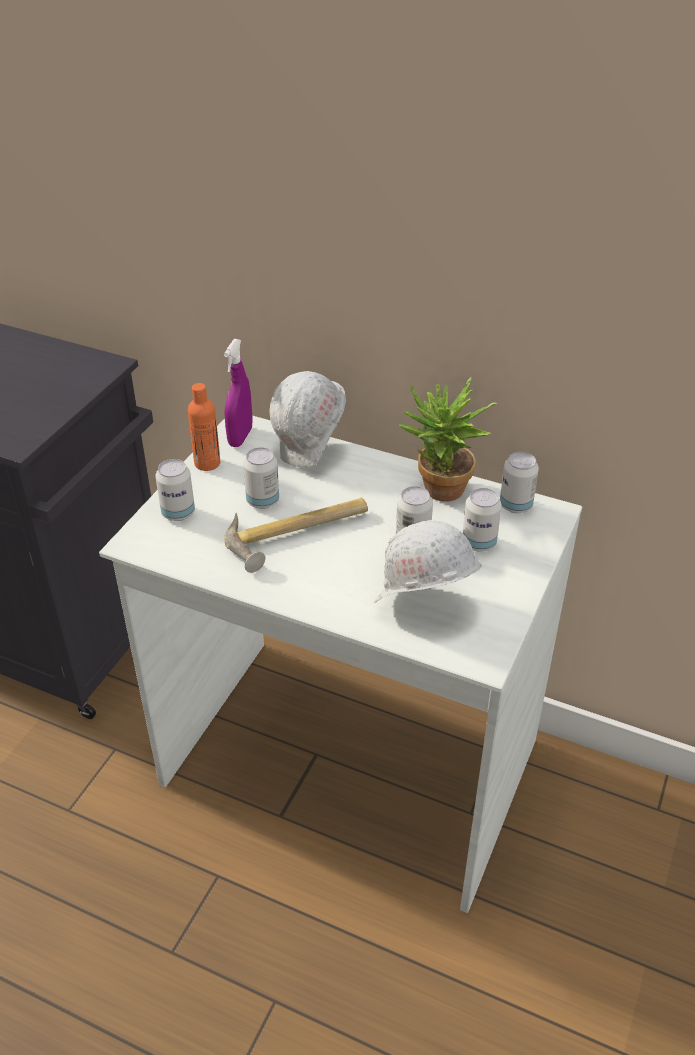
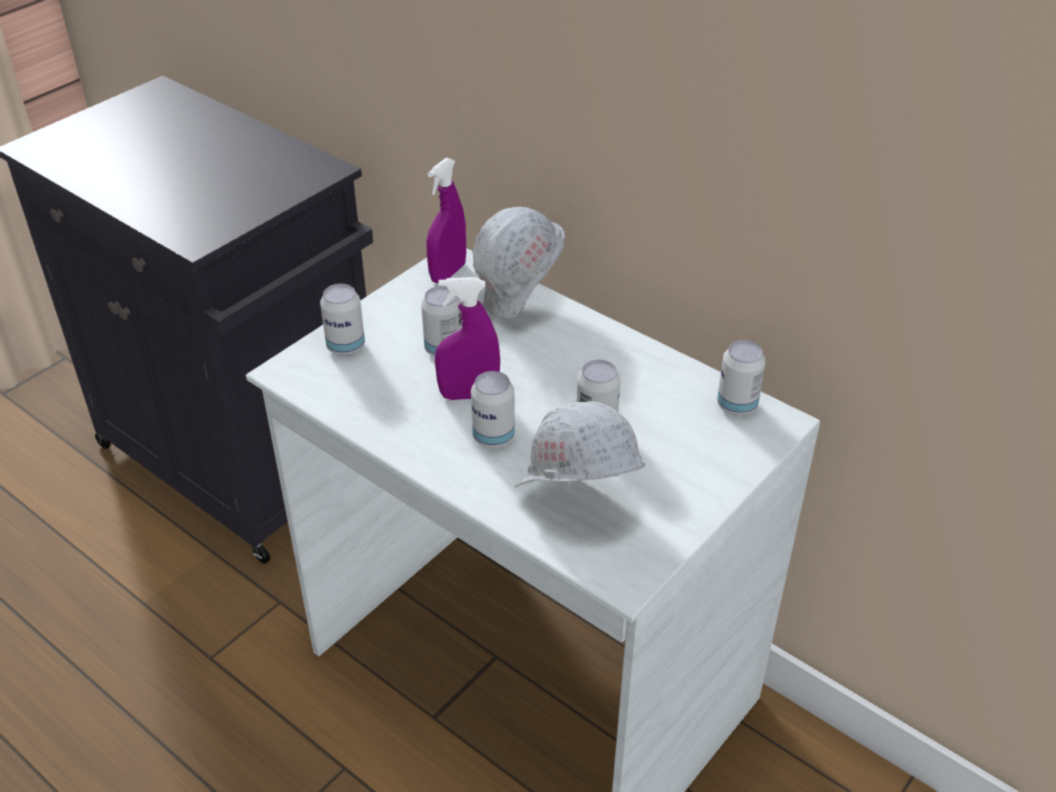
camera: 15 degrees right, 0 degrees up
orange bottle [188,383,220,471] -> none
hammer [224,497,368,573] -> purple spray bottle [435,277,500,400]
potted plant [399,378,497,502] -> none
can [463,488,502,552] -> can moved to [471,371,515,448]

